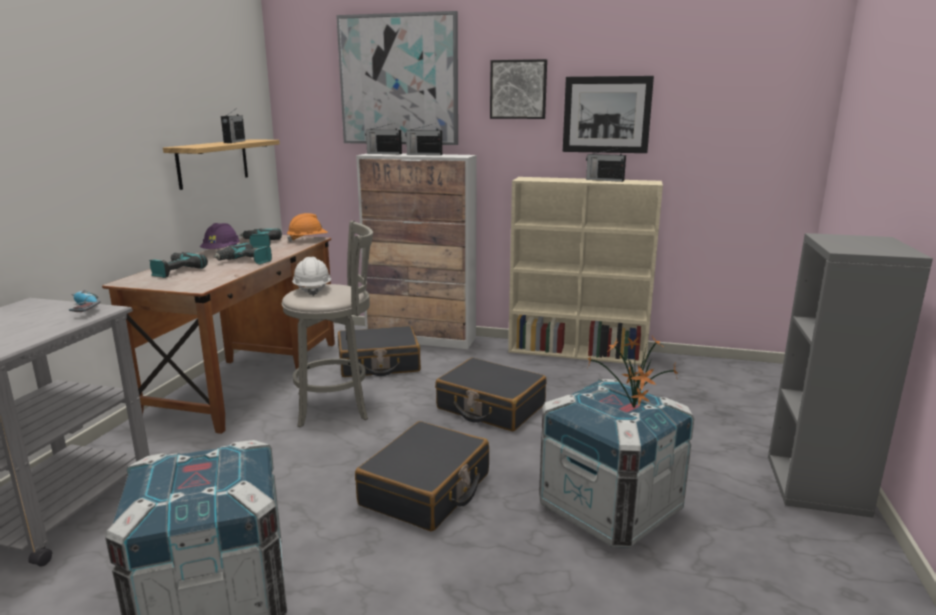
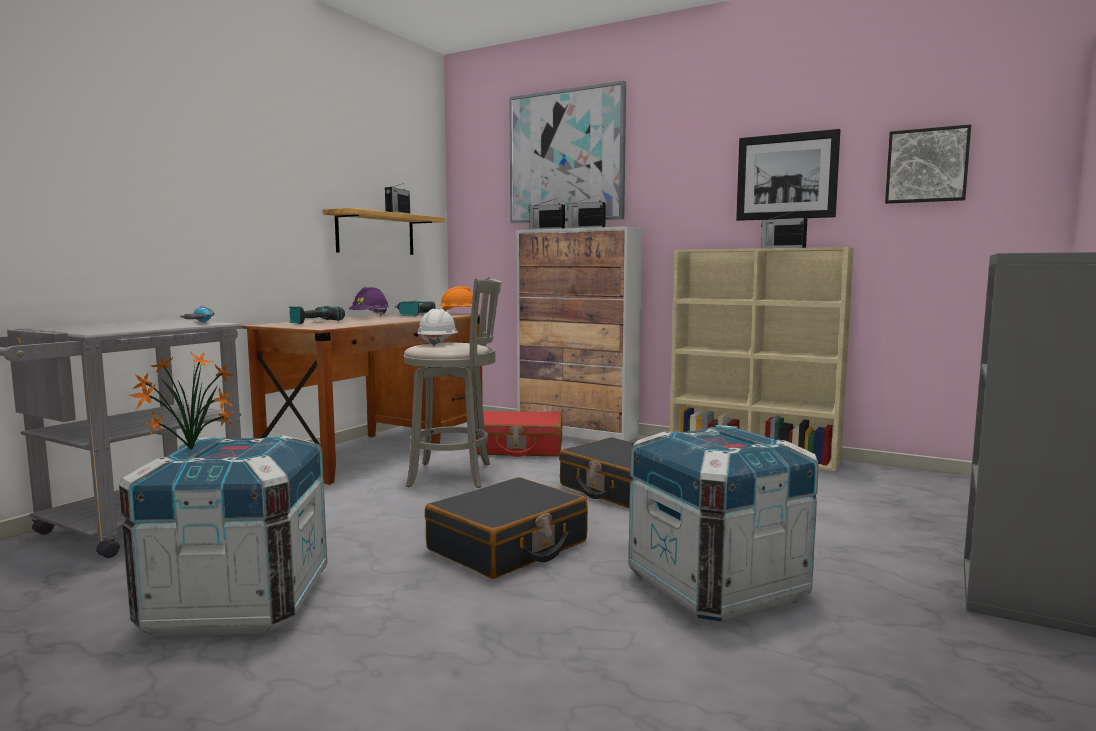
camera: 15 degrees right, 10 degrees down
power drill [213,242,272,264] -> none
black suitcase [338,326,421,377] -> red suitcase [475,411,563,457]
picture [490,59,547,119] -> picture moved to [885,124,971,204]
potted plant [587,336,678,408] -> potted plant moved to [130,353,235,450]

